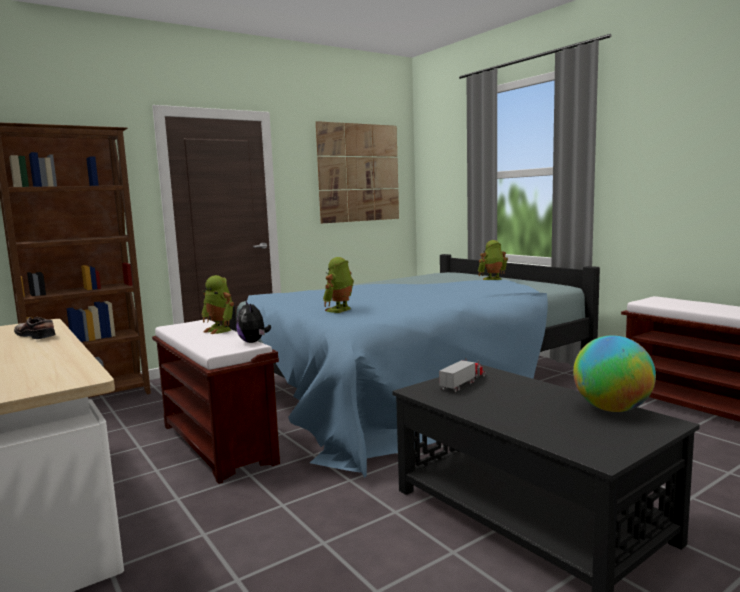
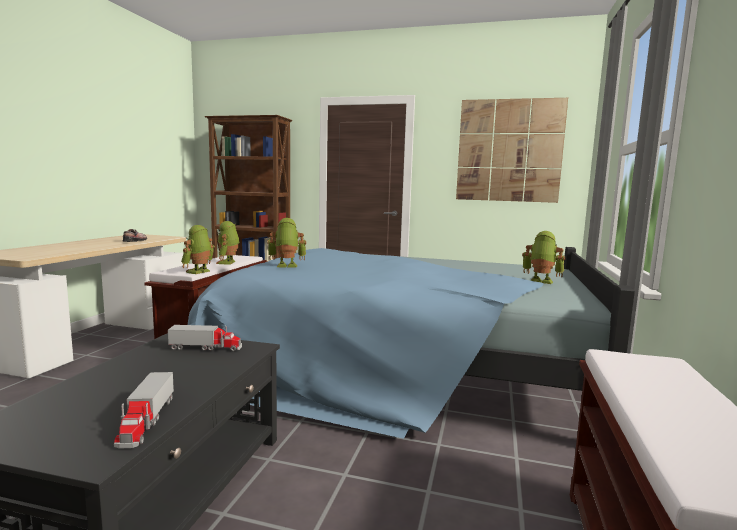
camera: 50 degrees right, 0 degrees up
plush toy [236,300,271,343] -> toy robot [181,225,215,274]
globe [573,335,656,412] -> toy truck [114,372,174,449]

